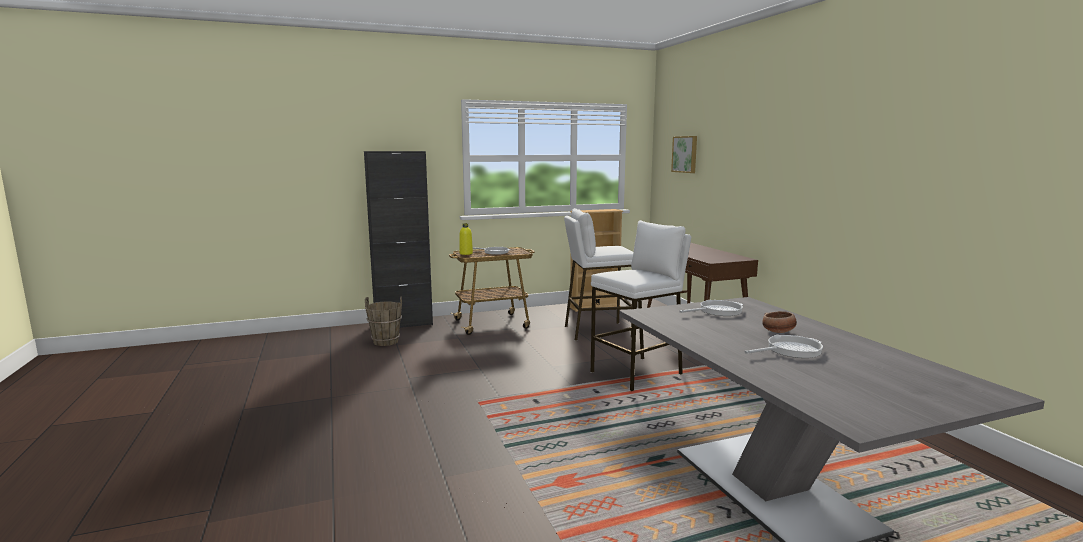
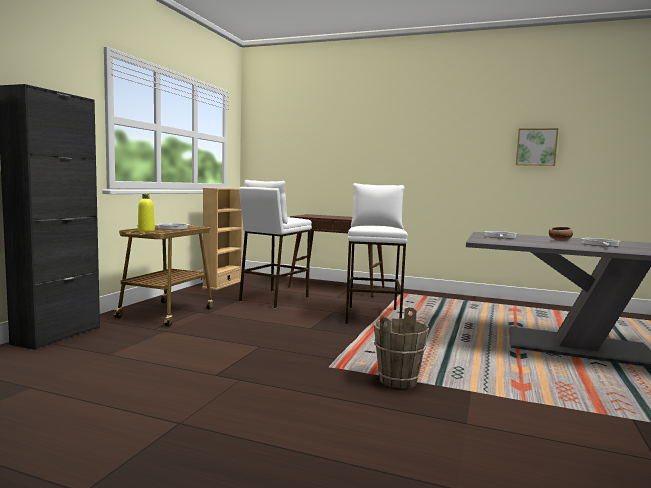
camera: 50 degrees left, 5 degrees down
brown bucket [365,296,402,346] -> brown bucket moved to [374,307,429,389]
picture [671,136,697,173] -> picture moved to [516,128,559,166]

